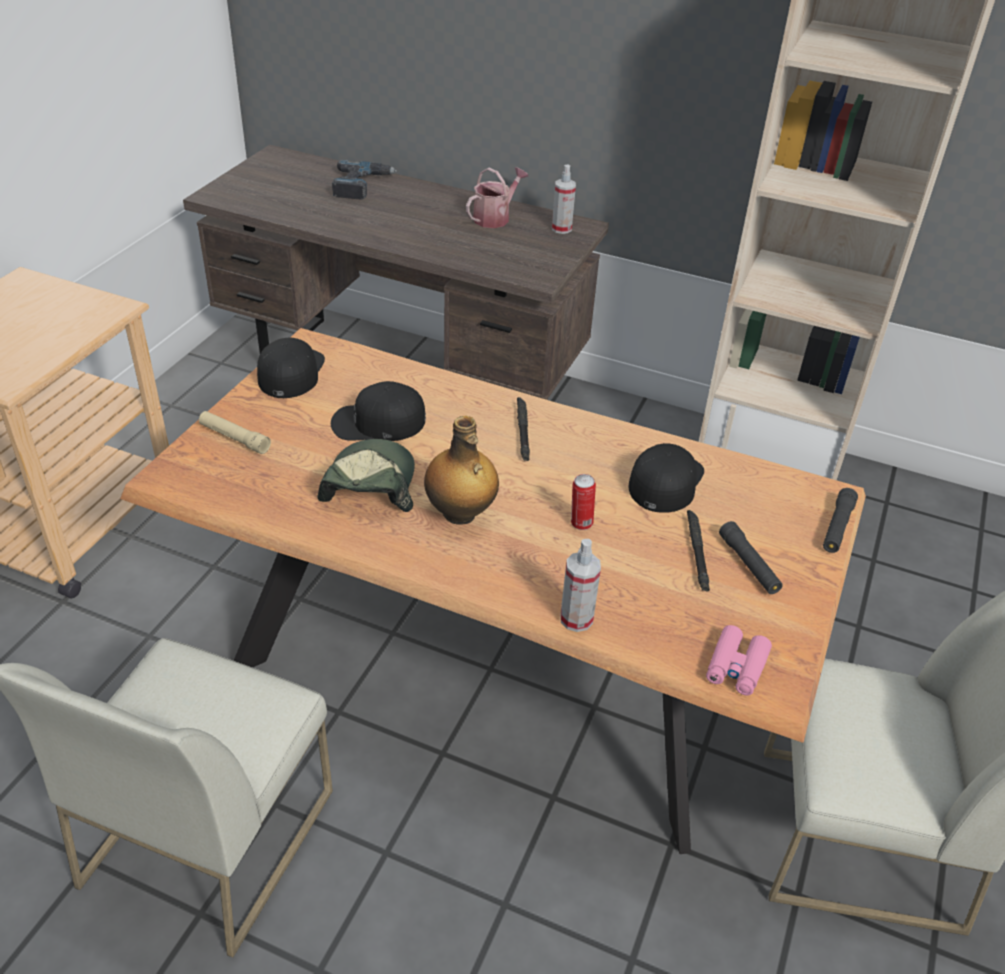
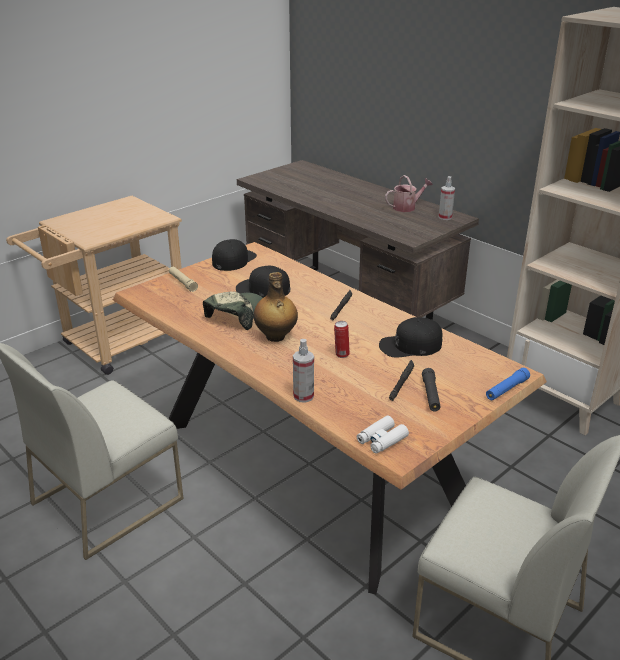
camera: 25 degrees right, 10 degrees down
power drill [332,160,397,200] -> none
black cap [629,443,704,513] -> black cap turned 150 degrees counterclockwise [379,317,442,357]
pink binoculars [706,625,772,696] -> white binoculars [357,416,409,454]
black flashlight [823,488,858,553] -> blue flashlight [486,368,530,400]

